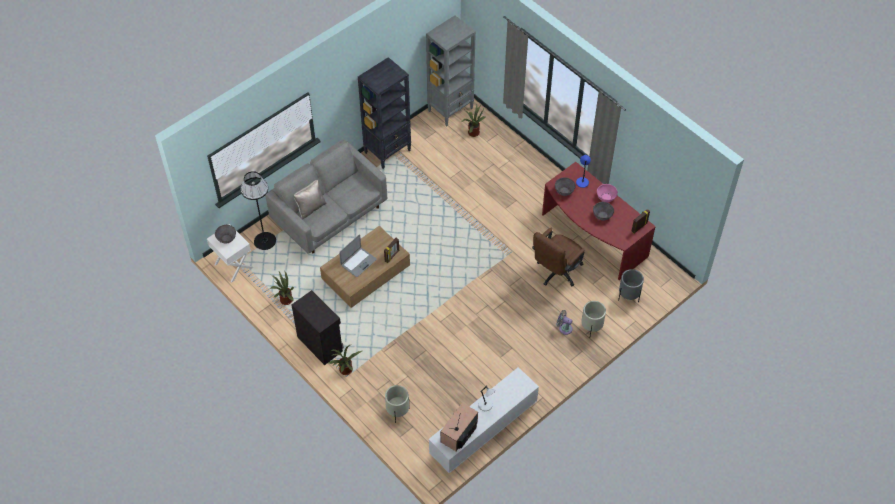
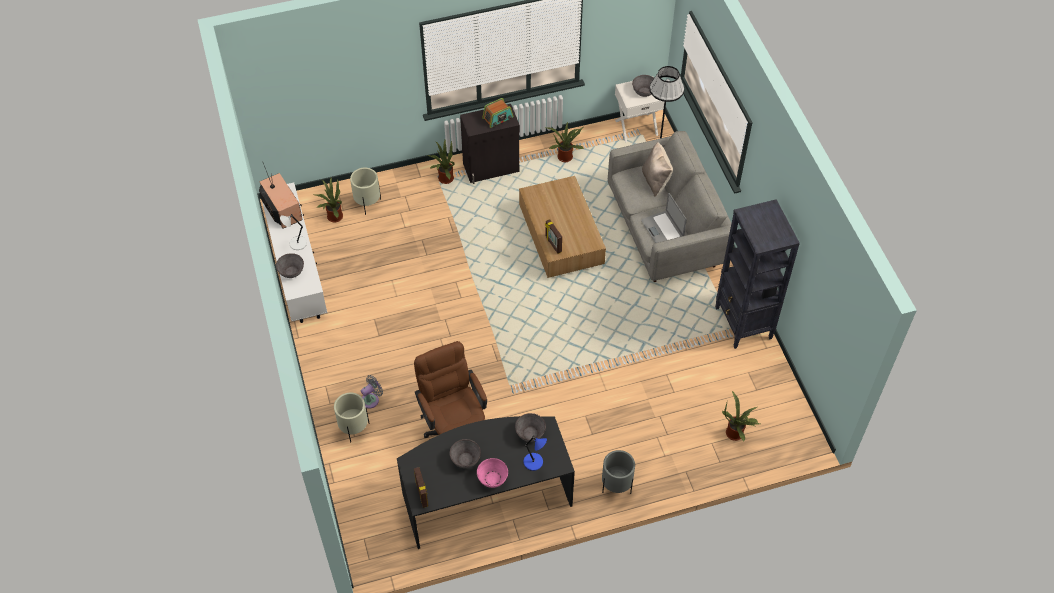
camera: 115 degrees right, 0 degrees up
laptop [339,235,377,277] -> laptop moved to [641,193,687,243]
grey bookcase [426,15,476,126] -> none
red desk [542,162,656,280] -> black desk [397,416,575,549]
grey planter [618,269,644,303] -> grey planter moved to [602,450,635,494]
none -> grey bowl [276,253,304,278]
none -> potted plant [314,178,343,223]
none -> radio [482,98,514,128]

